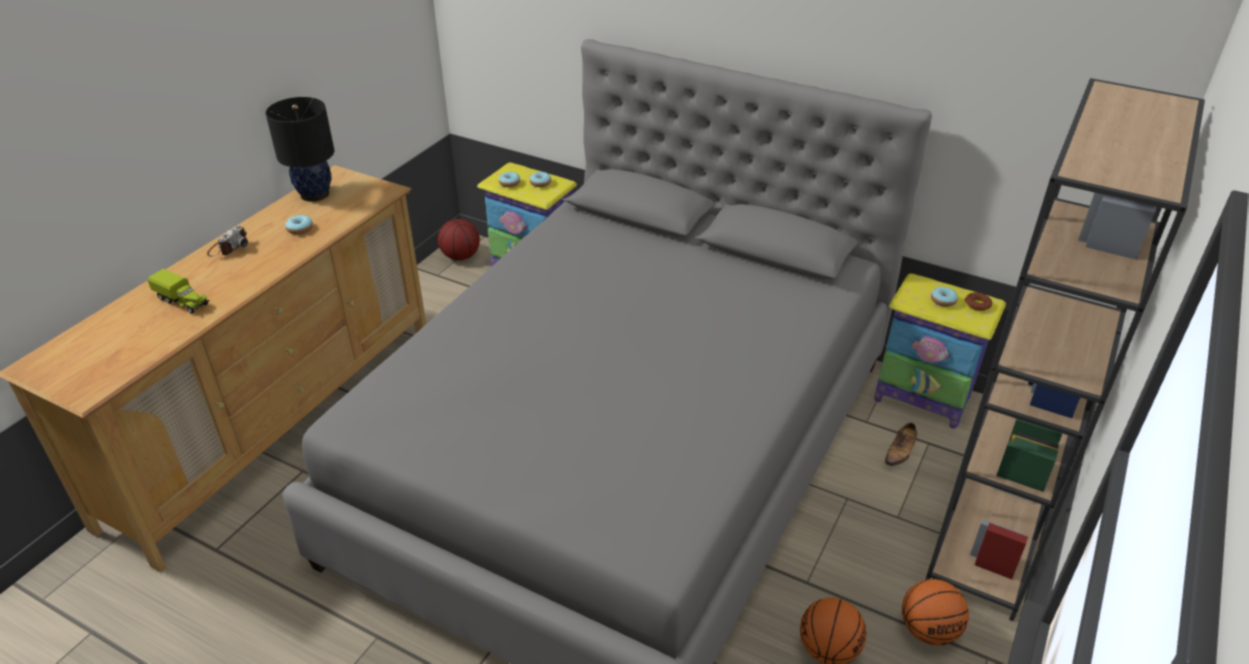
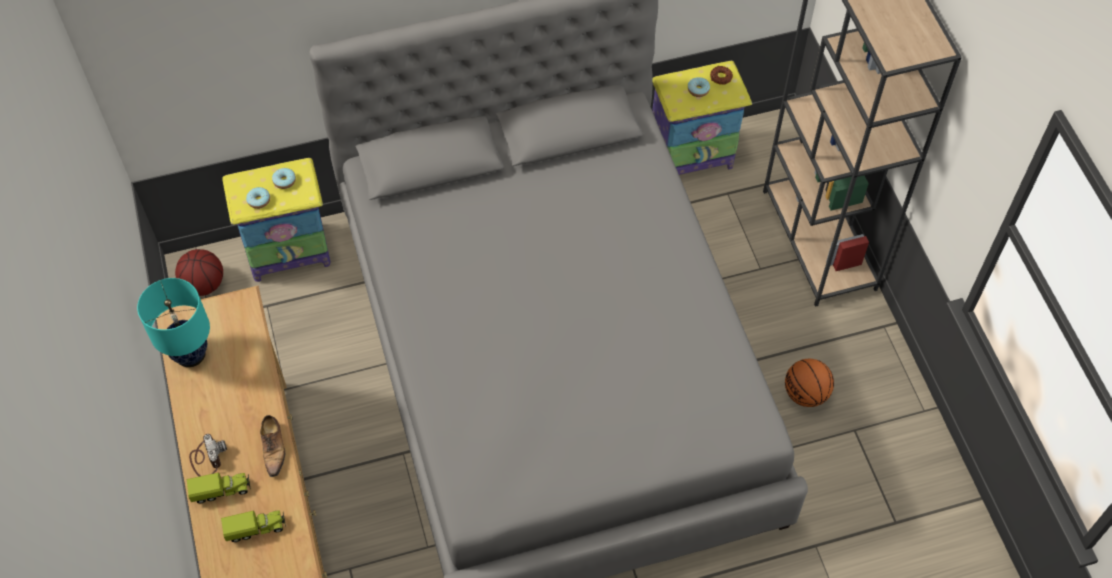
camera: 45 degrees left, 20 degrees up
black table lamp [266,97,334,202] -> turquoise table lamp [137,278,210,367]
donut [285,215,313,235] -> none
shoe [885,423,917,466] -> shoe moved to [260,415,285,477]
basketball [902,579,969,646] -> none
none -> toy truck [187,473,250,503]

